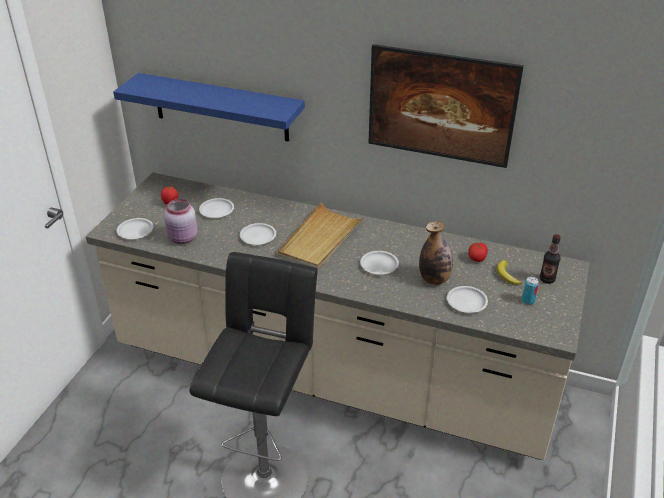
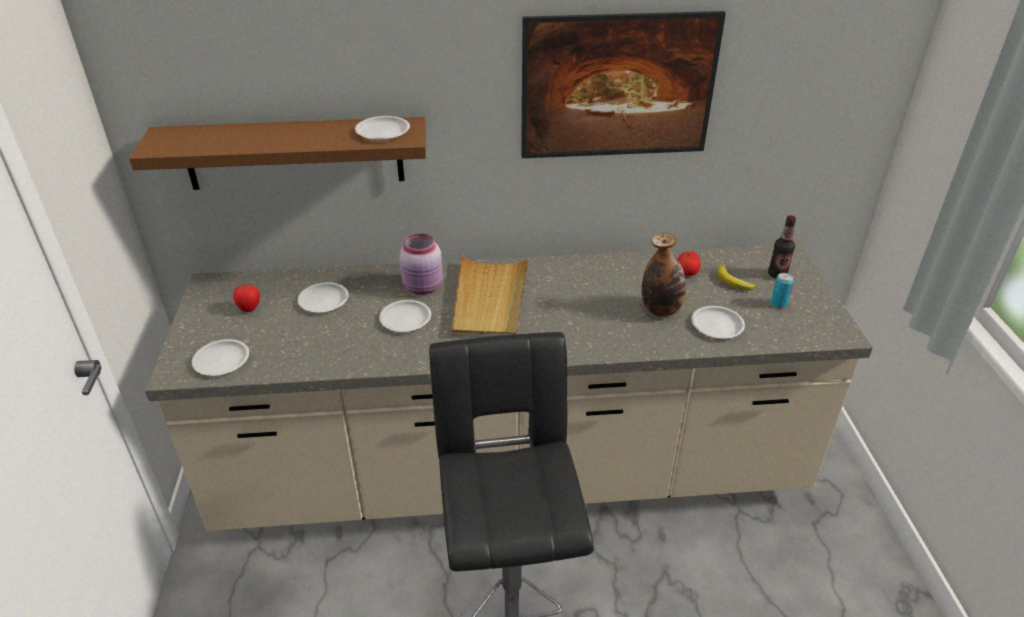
camera: 25 degrees left, 0 degrees up
blue shelf [113,73,305,142] -> brown shelf [129,117,426,190]
pink jar [164,199,197,244] -> pink jar moved to [400,233,443,295]
white plate [360,251,399,275] -> white plate moved to [355,116,410,141]

